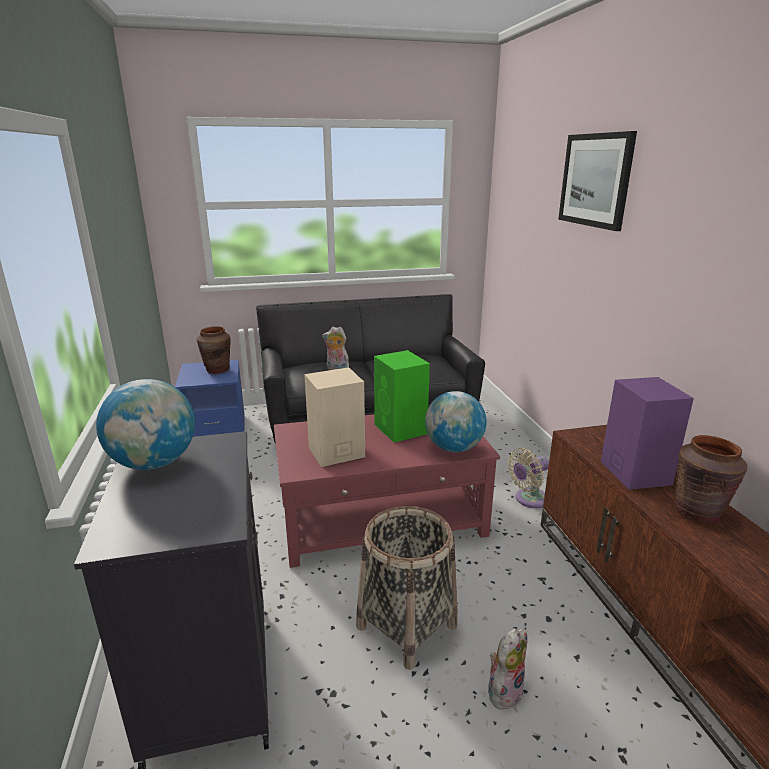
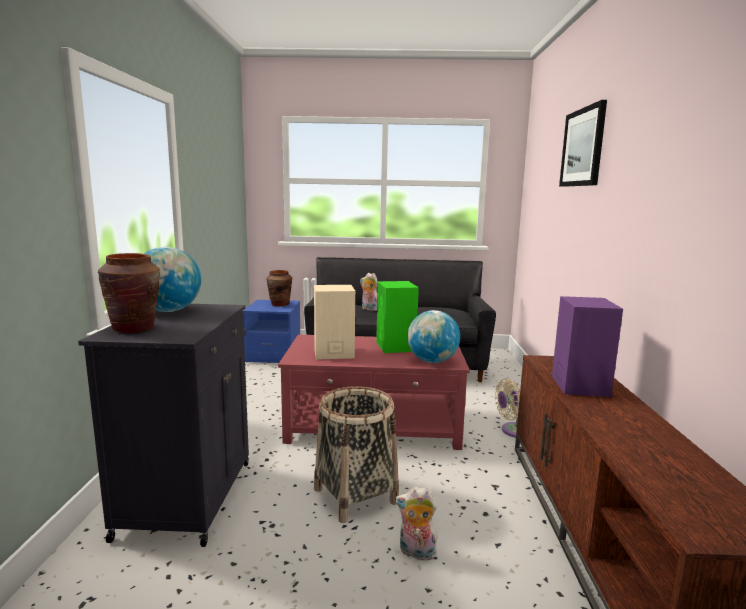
camera: 15 degrees right, 10 degrees down
plush toy [488,629,527,709] -> plush toy turned 135 degrees counterclockwise [395,487,439,560]
brown vase [675,435,748,524] -> brown vase moved to [98,253,160,333]

